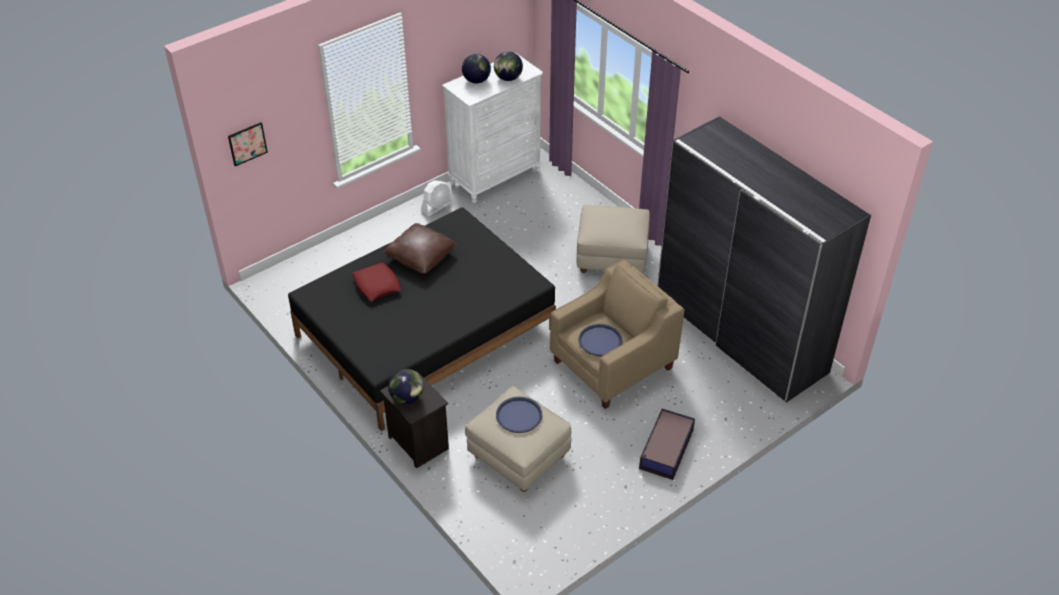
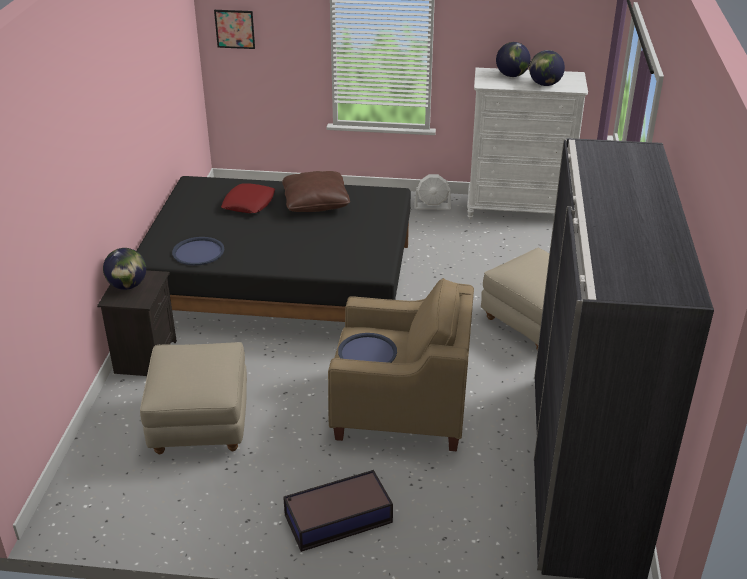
camera: 45 degrees right, 10 degrees down
blue tray [496,397,542,433] -> blue tray moved to [172,237,224,266]

